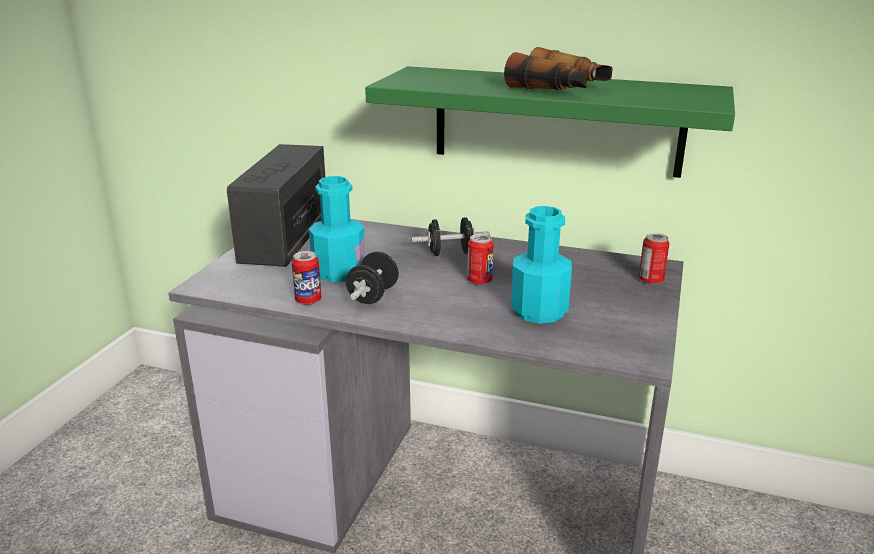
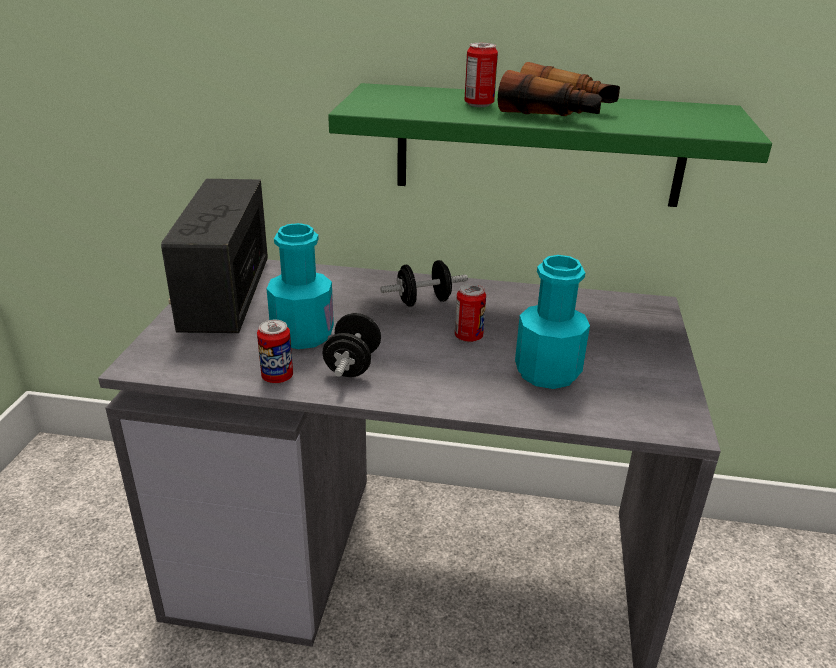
camera: 10 degrees left, 5 degrees up
can [639,233,670,284] -> can moved to [464,43,498,107]

